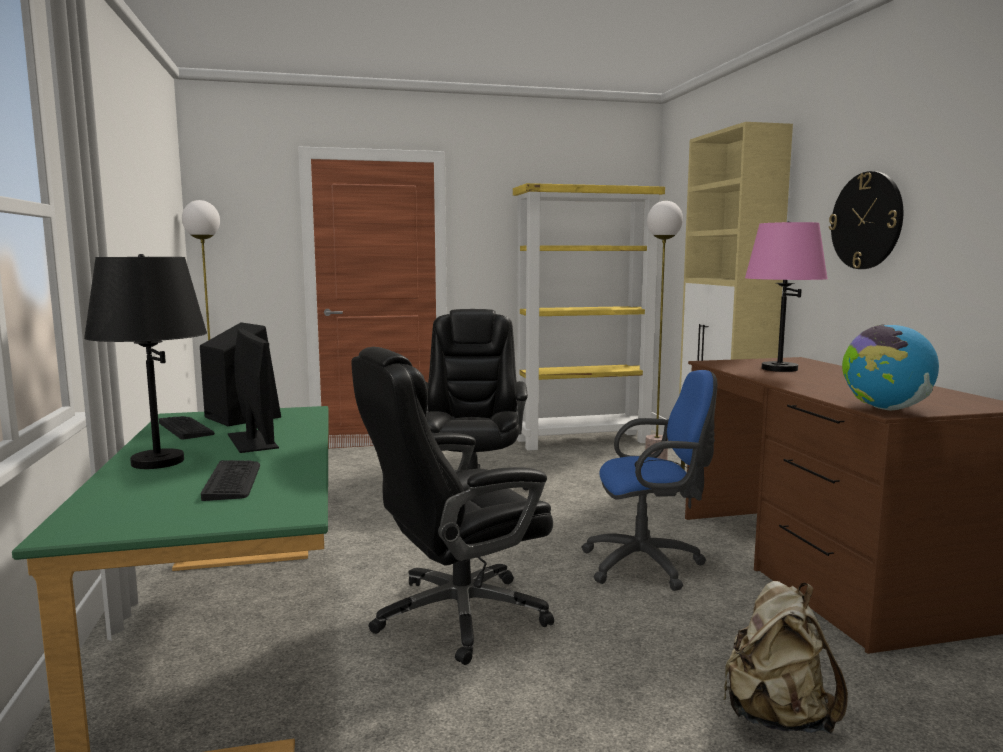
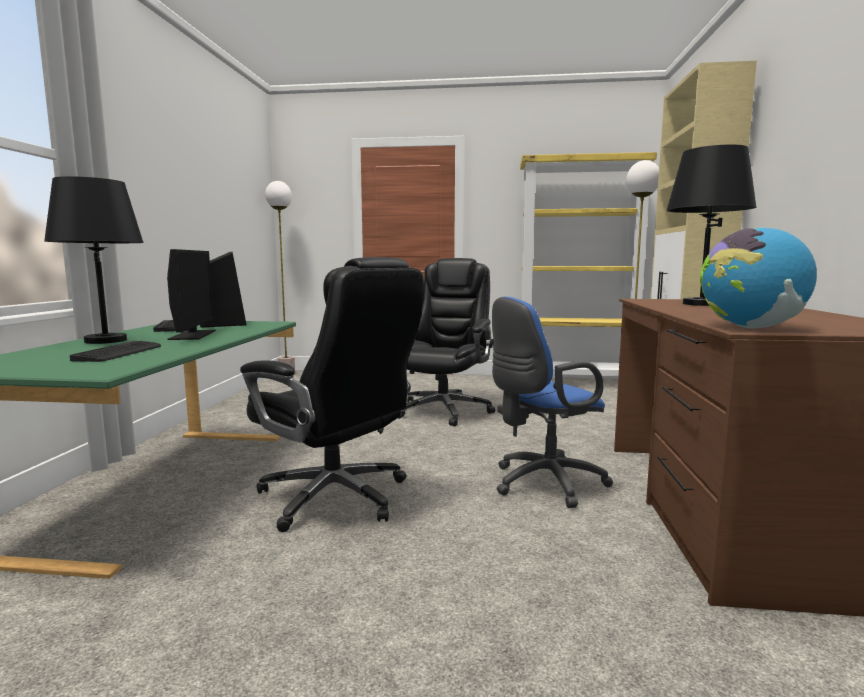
camera: 20 degrees right, 0 degrees up
black office chair [351,347,554,665] -> black office chair turned 135 degrees counterclockwise [240,257,424,532]
blue office chair [581,370,717,591] -> blue office chair turned 135 degrees clockwise [492,297,613,508]
beige backpack [723,581,848,734] -> none
pink table lamp [745,221,828,372] -> black table lamp [666,144,756,306]
wall clock [829,171,903,269] -> none

